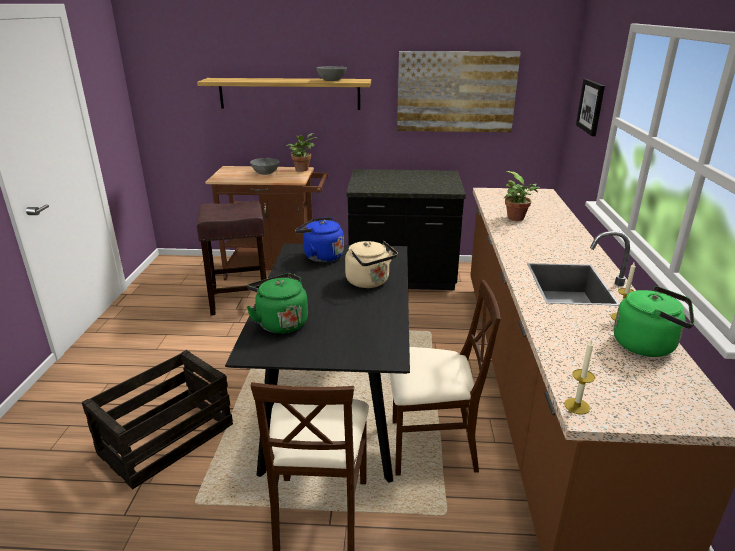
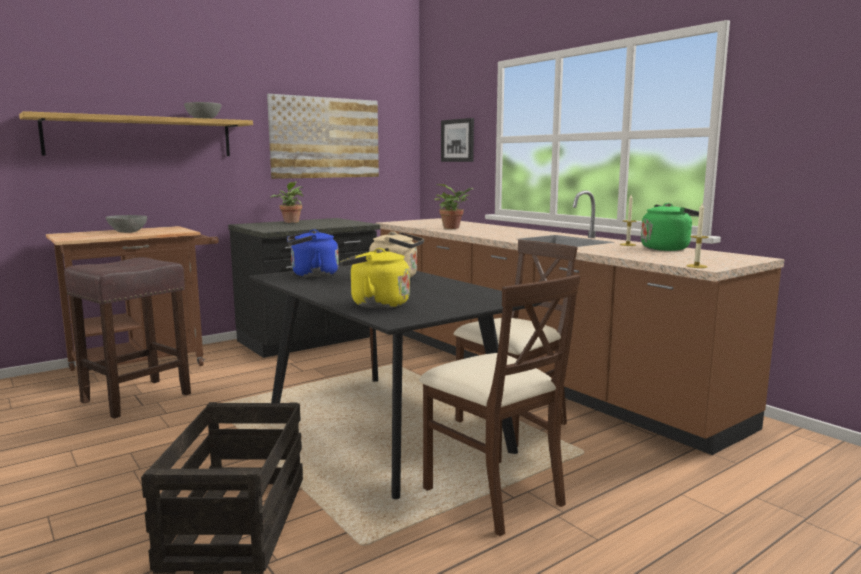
camera: 40 degrees left, 15 degrees down
green kettle [247,273,308,334] -> yellow kettle [340,248,410,309]
potted plant [286,133,317,172] -> potted plant moved to [271,181,303,223]

